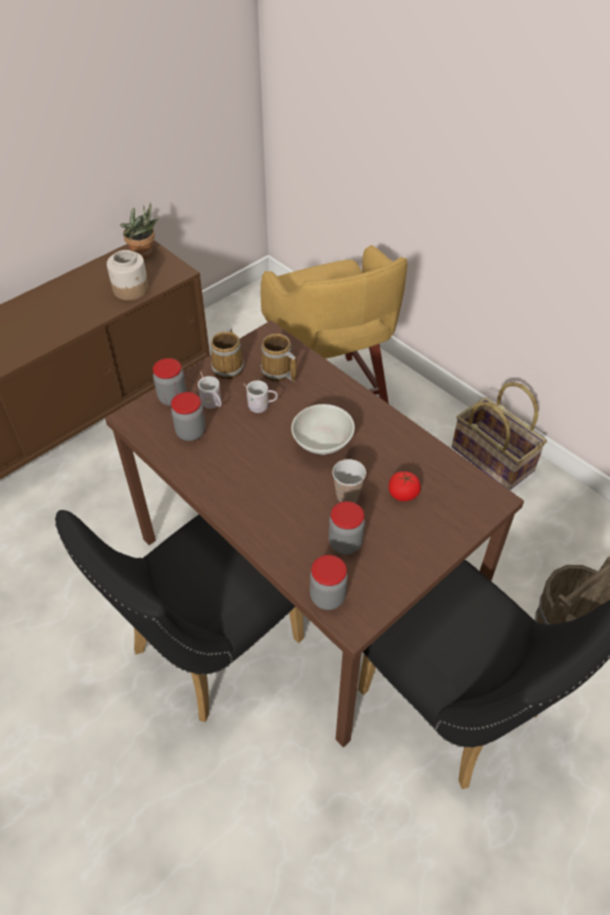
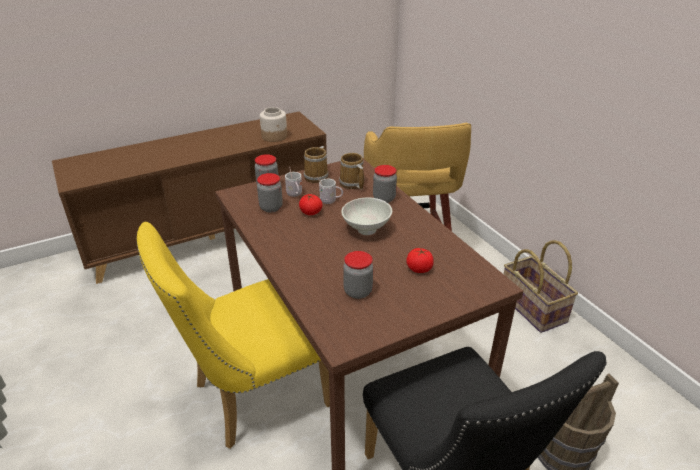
camera: 15 degrees right, 15 degrees down
black chair [55,510,304,722] -> yellow chair [136,222,330,449]
potted plant [120,202,158,258] -> none
jar [310,555,348,610] -> jar moved to [373,165,397,203]
cup [332,459,366,503] -> none
none -> tomato [299,194,323,215]

